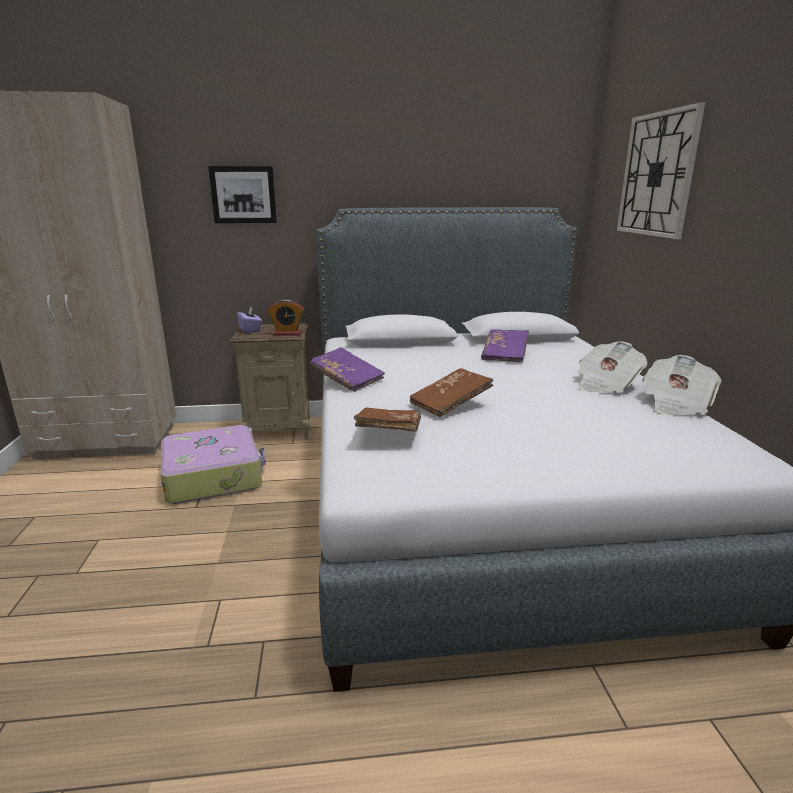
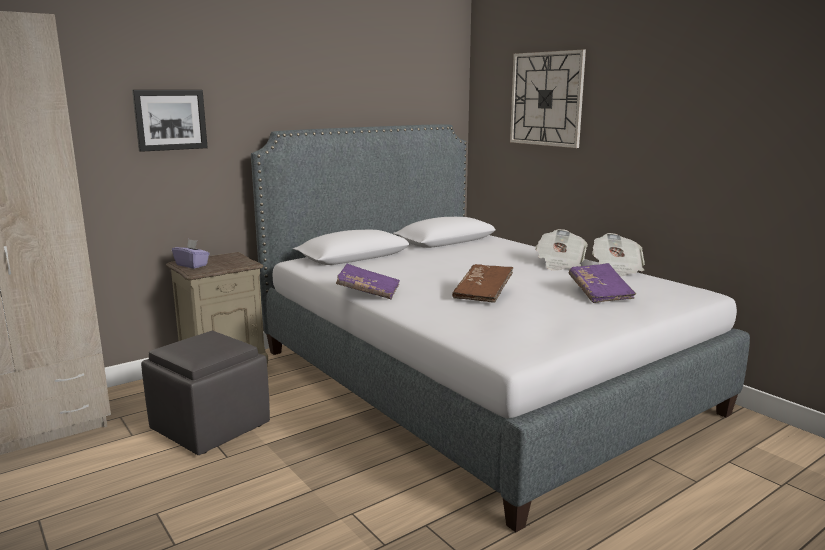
camera: 30 degrees left, 5 degrees down
suitcase [160,425,266,504] -> grey ottoman [141,331,270,455]
alarm clock [268,299,304,336] -> none
brown book [354,407,421,432] -> none
purple book [481,329,529,362] -> purple book moved to [569,263,636,303]

